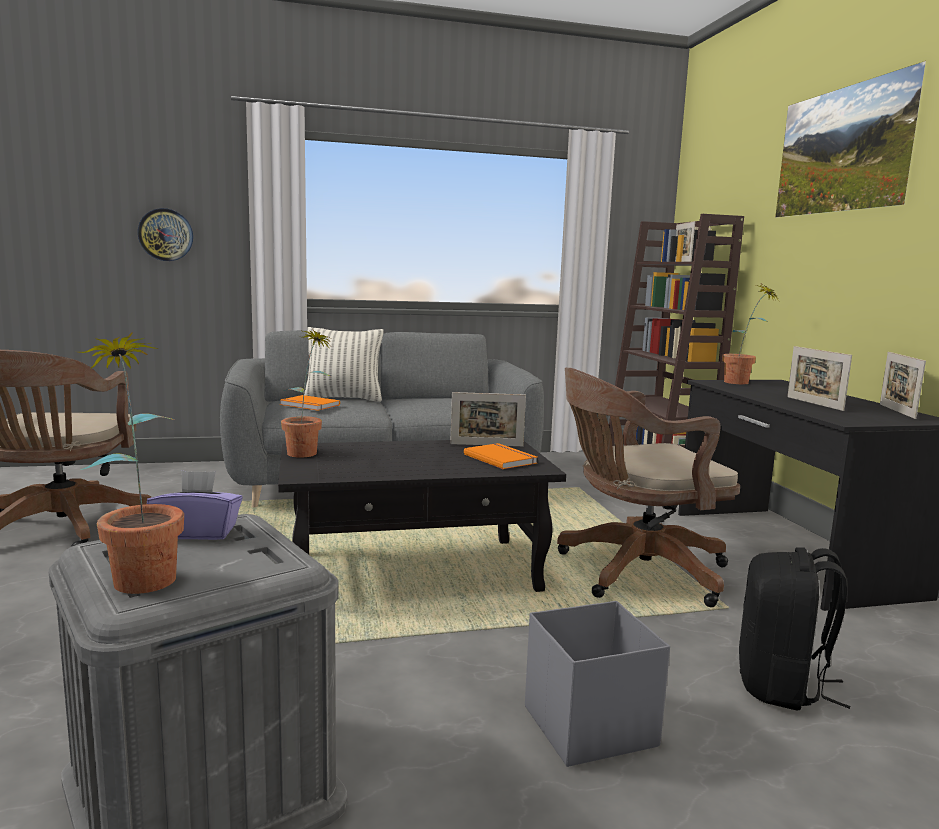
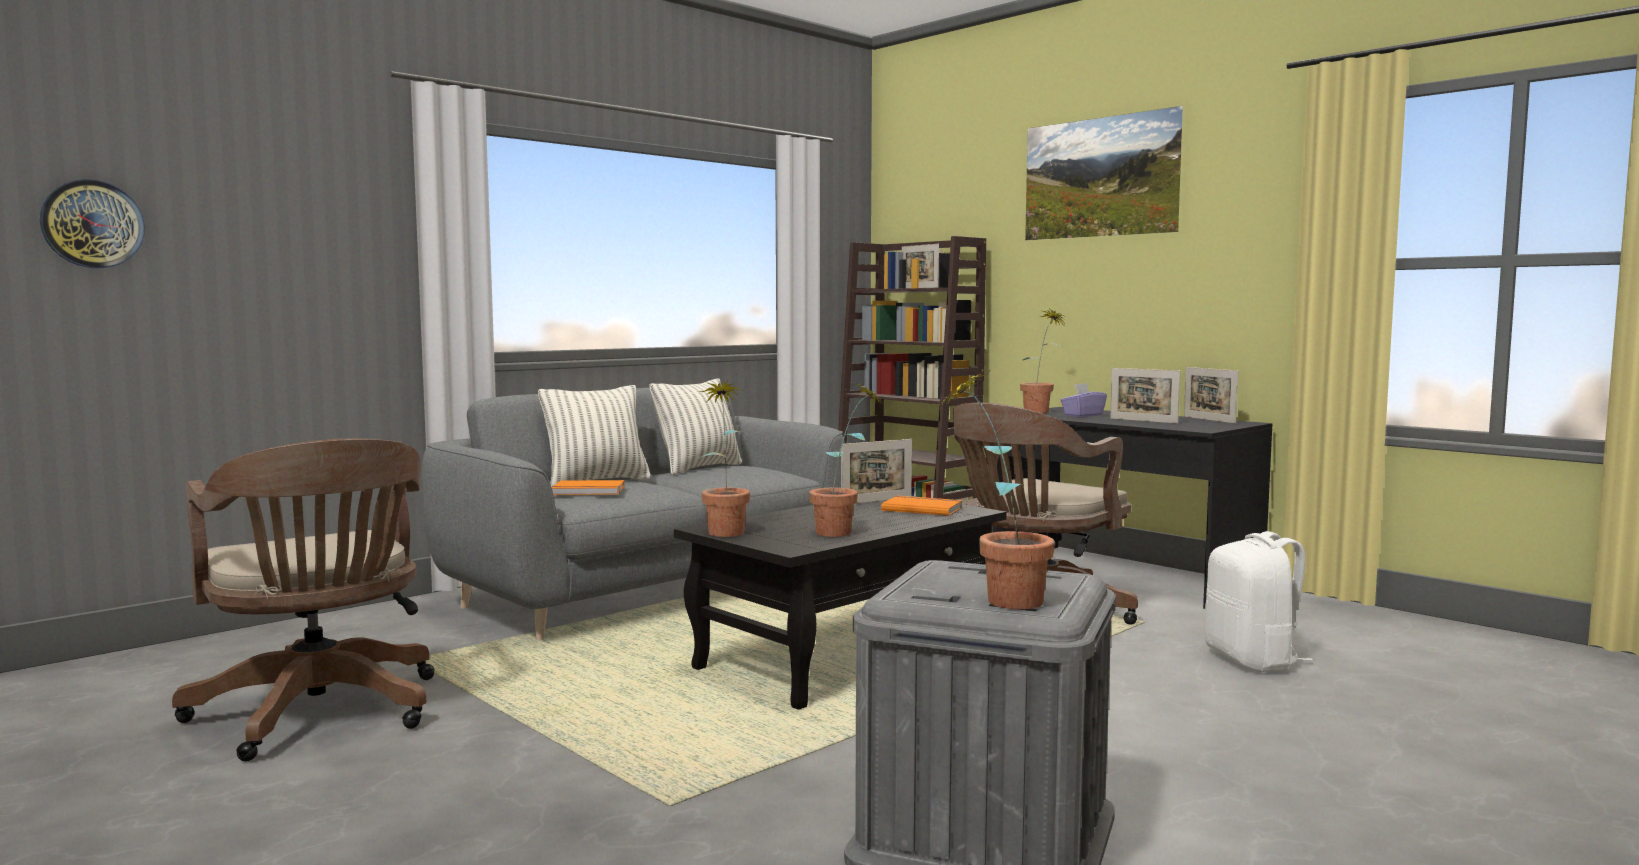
camera: 30 degrees left, 5 degrees down
wall clock [138,208,193,261] -> wall clock moved to [40,179,145,268]
purple tissue box [147,470,243,540] -> purple tissue box moved to [1060,383,1107,417]
grey storage box [525,601,670,767] -> none
black backpack [739,547,850,710] -> white backpack [1205,531,1313,672]
none -> pillow [649,379,742,475]
none -> potted plant [809,381,886,537]

